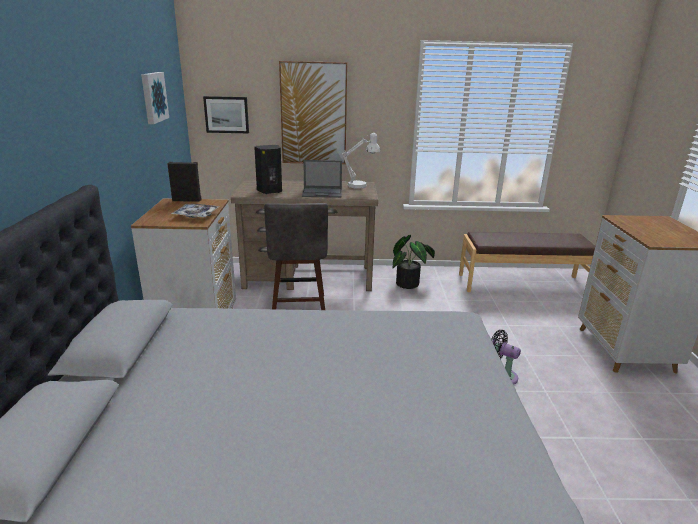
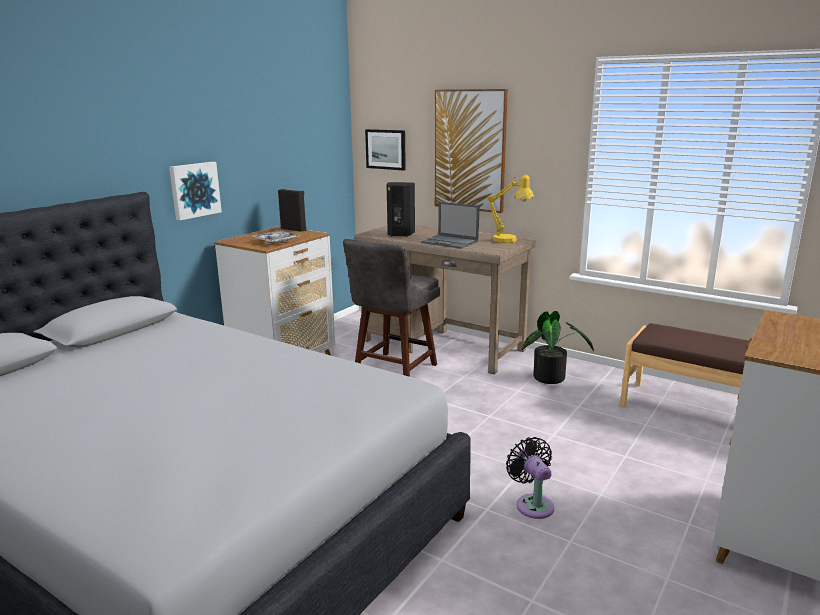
camera: 35 degrees right, 5 degrees down
picture [141,72,169,124] -> picture moved to [169,162,222,220]
white table lamp [342,133,380,189] -> yellow table lamp [488,175,534,243]

